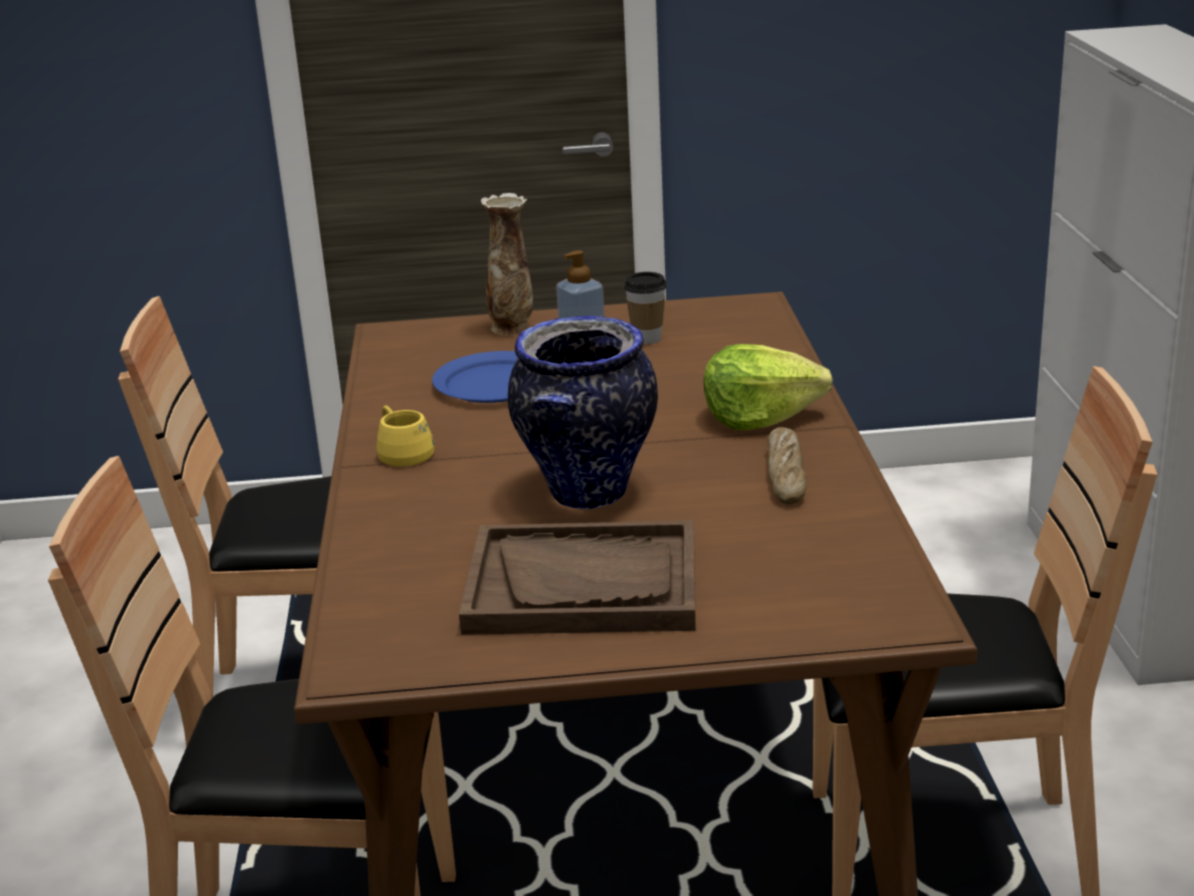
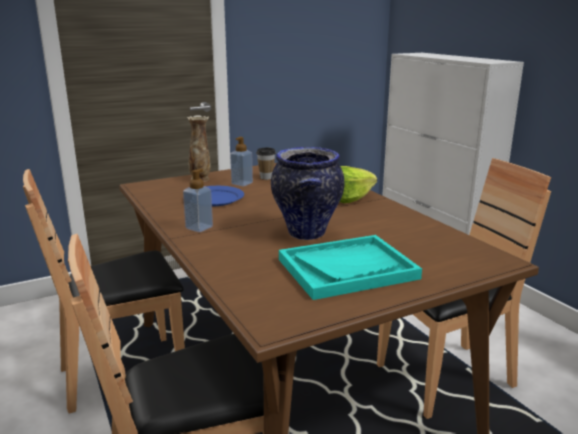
camera: 25 degrees left, 5 degrees down
yellow mug [377,405,434,466] -> soap dispenser [183,169,213,232]
brown tray [459,521,696,635] -> turquoise tray [279,235,422,300]
bread [767,427,807,505] -> none

